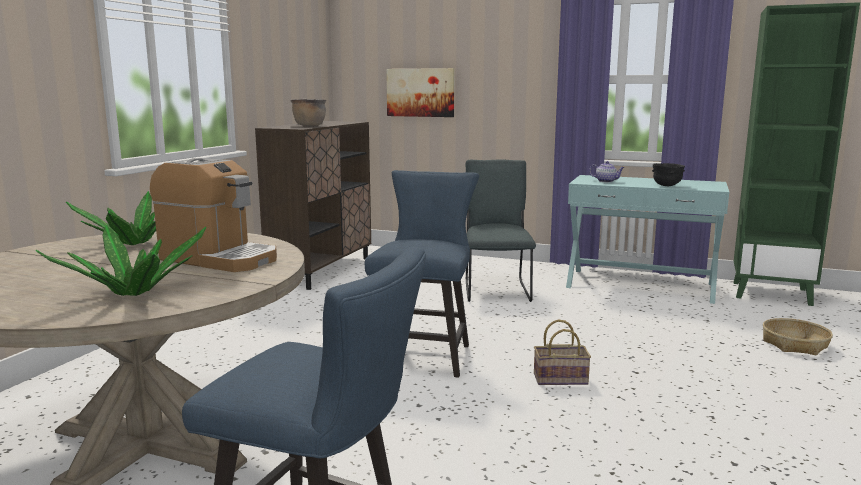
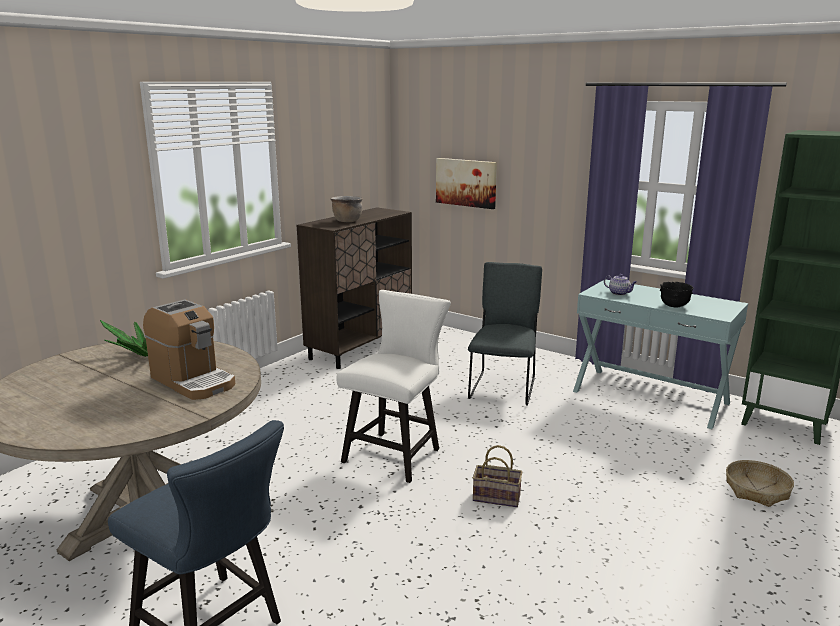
camera: 15 degrees right, 5 degrees up
potted plant [36,225,207,296] -> none
blue chair [365,170,479,377] -> white chair [336,290,451,483]

